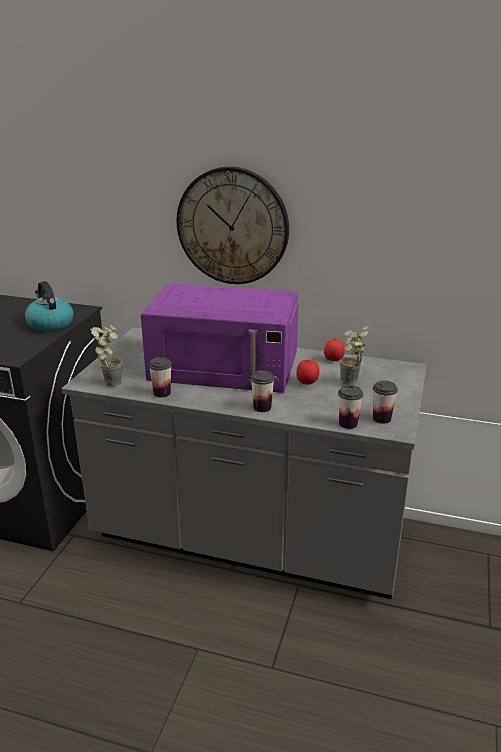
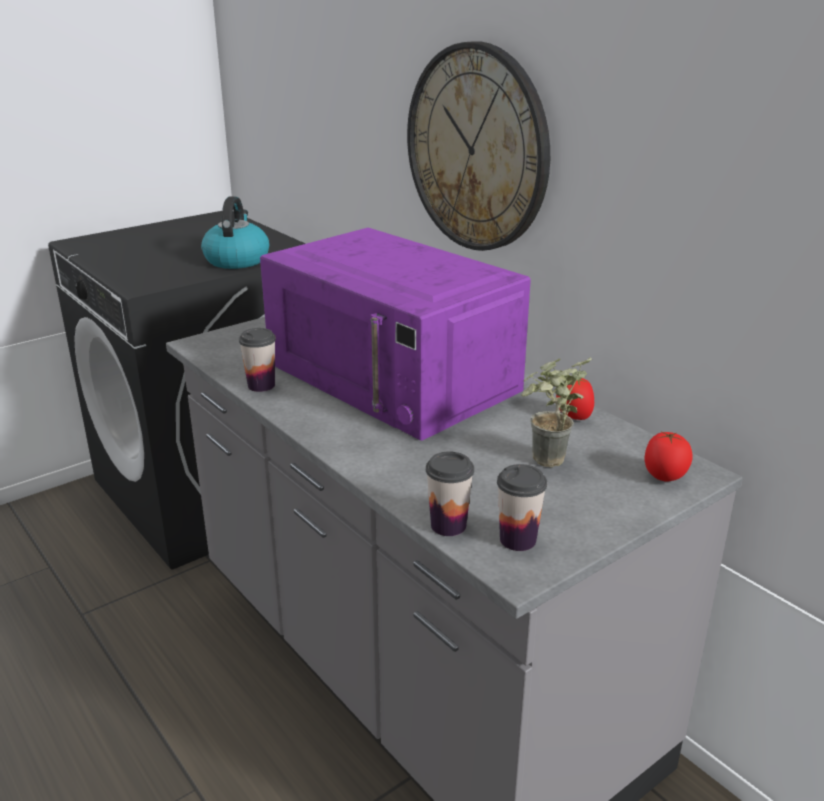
camera: 35 degrees right, 0 degrees up
potted plant [91,325,122,387] -> none
cup [251,370,275,412] -> none
tomato [296,359,319,385] -> tomato moved to [645,431,693,481]

